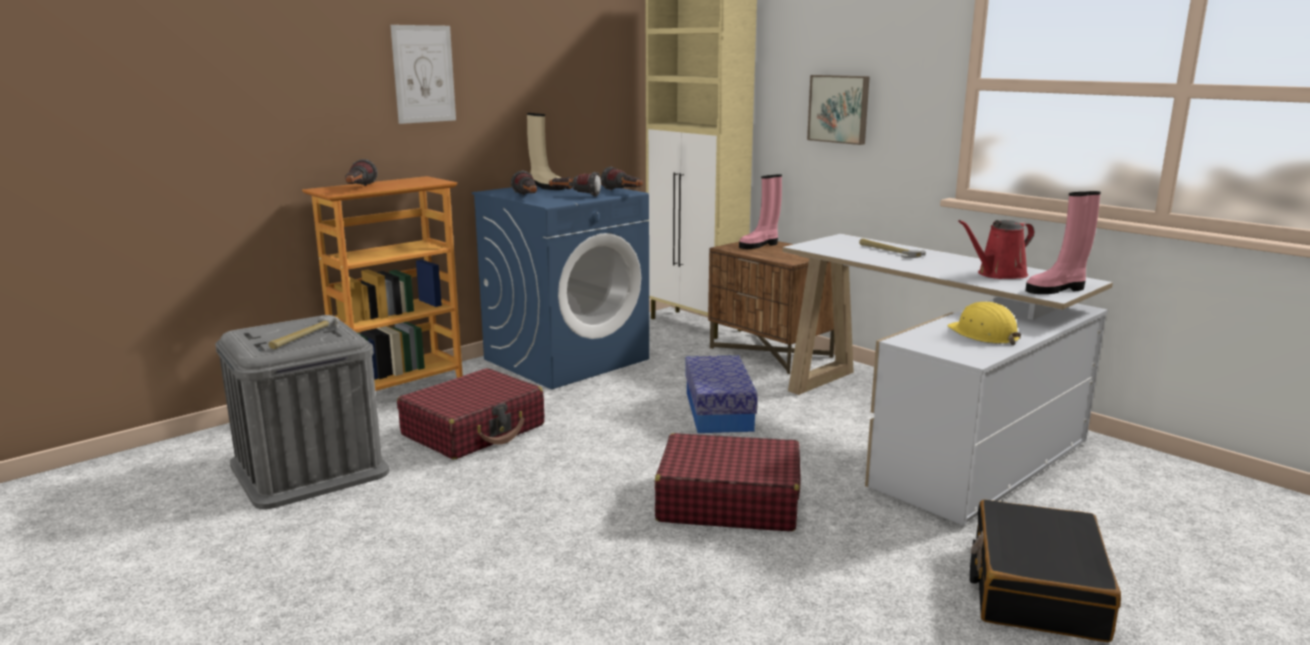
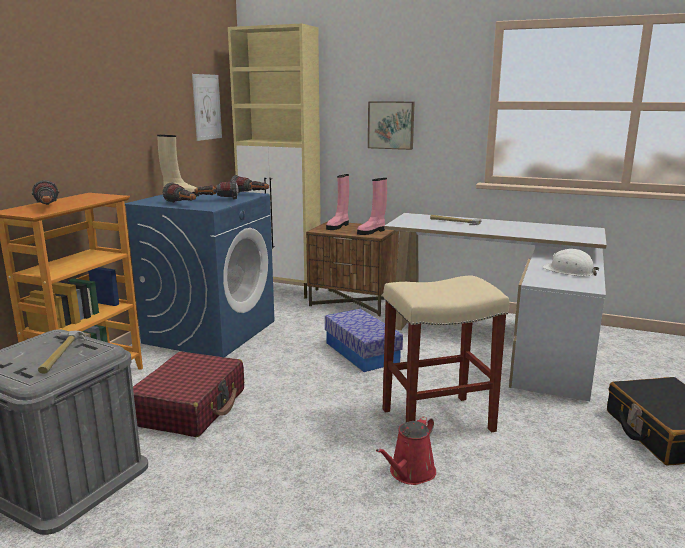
camera: 25 degrees left, 0 degrees up
picture [390,25,456,124] -> picture moved to [192,74,222,141]
red suitcase [655,433,800,531] -> beige stool [383,275,509,432]
yellow hard hat [947,302,1021,345] -> white hard hat [543,249,599,276]
red watering can [958,220,1034,279] -> red watering can moved to [376,416,436,485]
pink boot [1025,191,1101,294] -> pink boot moved to [357,178,387,235]

